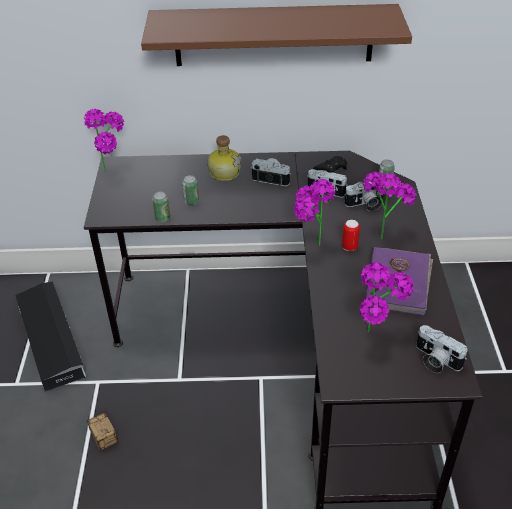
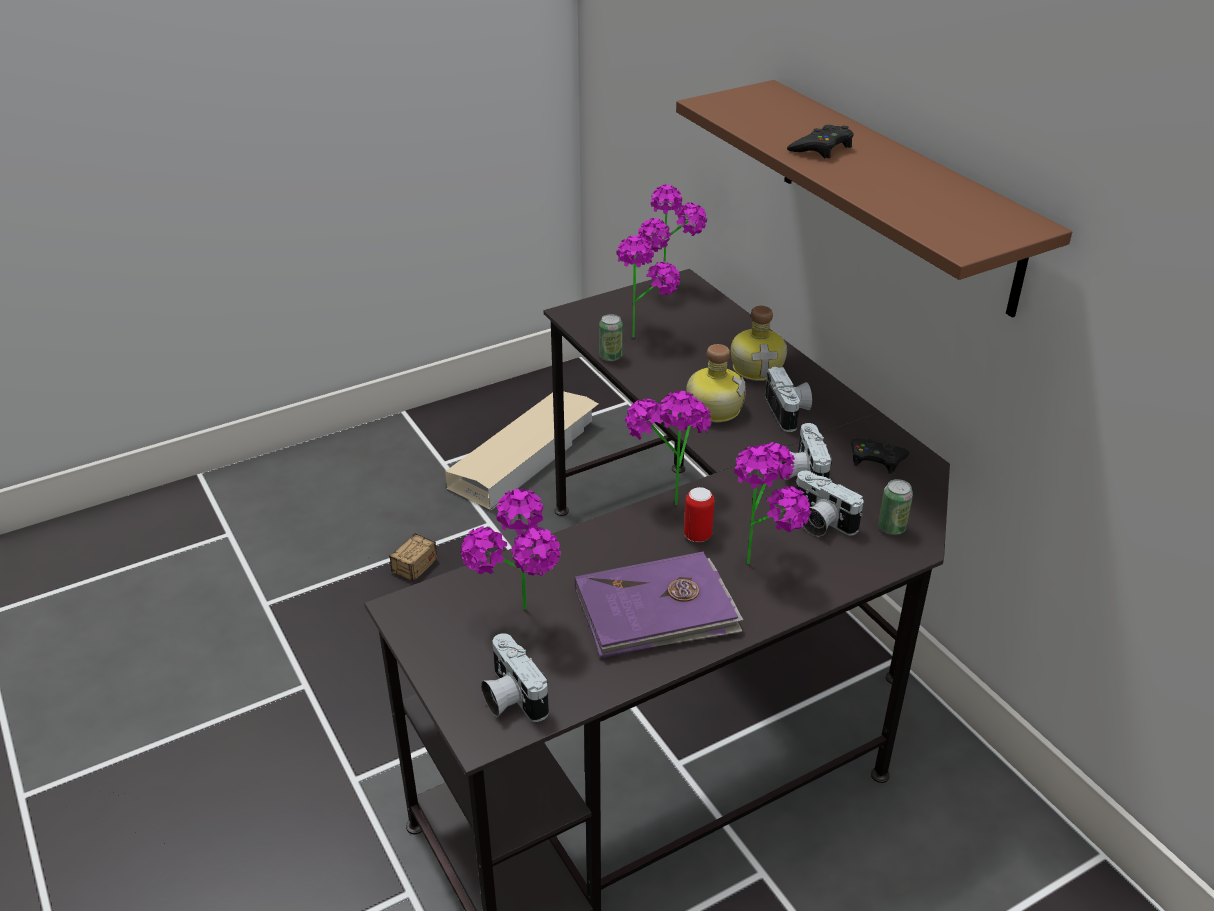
camera: 60 degrees right, 5 degrees down
black storage box [15,281,87,391] -> beige storage box [445,391,598,510]
can [182,175,199,205] -> none
camera [416,325,468,373] -> camera turned 45 degrees counterclockwise [481,633,549,722]
none -> potted plant [617,235,680,338]
none -> bottle [686,344,746,422]
none -> black game controller [787,125,854,158]

